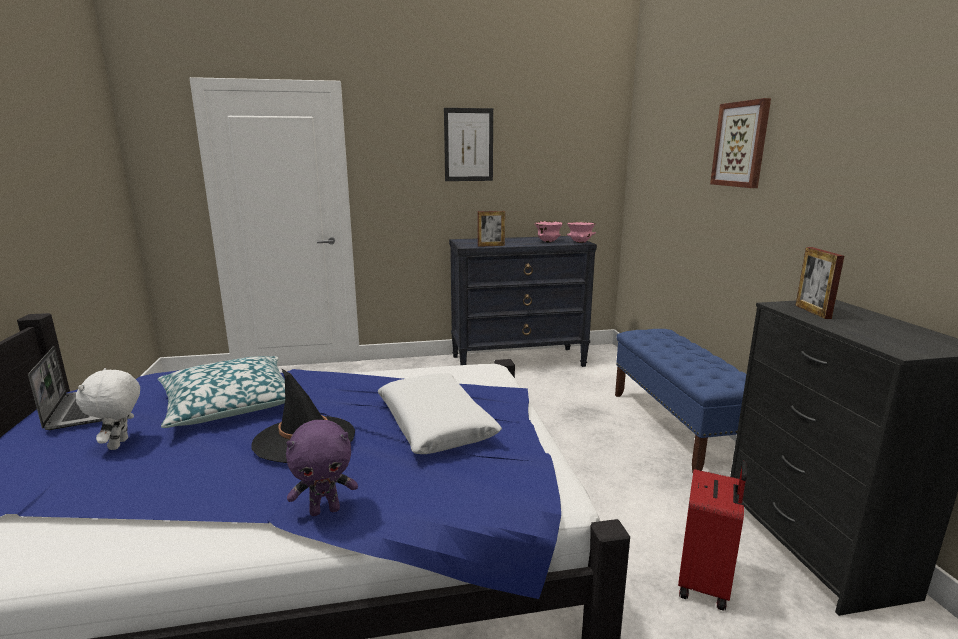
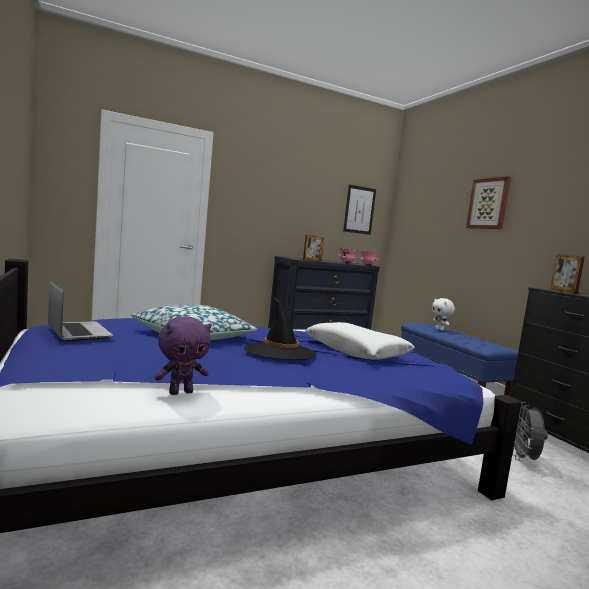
camera: 15 degrees left, 10 degrees down
white plush toy [76,368,140,450] -> white plush toy moved to [432,298,455,331]
purple plush toy [286,420,358,516] -> purple plush toy moved to [154,316,212,395]
picture [444,108,493,181] -> picture moved to [343,185,376,235]
red suitcase [678,461,747,610] -> grey fan [512,402,548,462]

